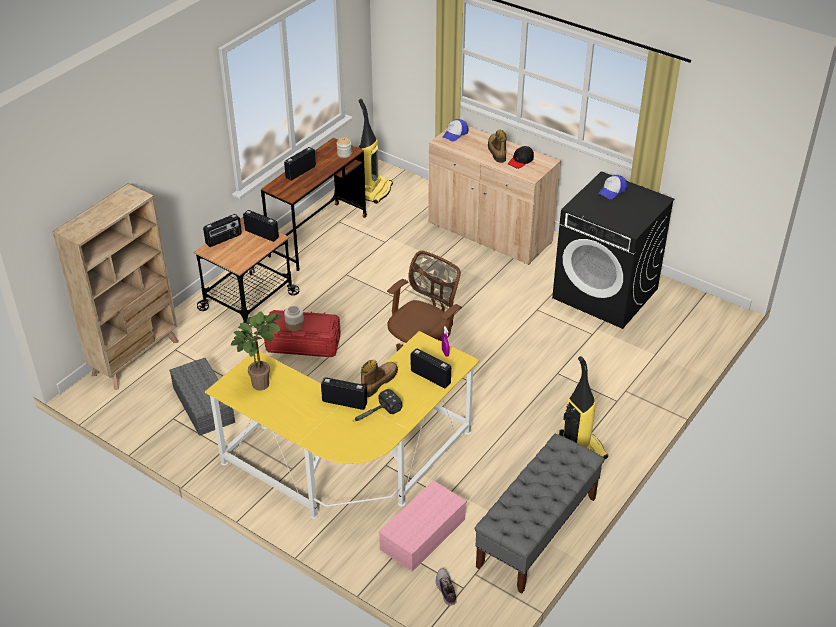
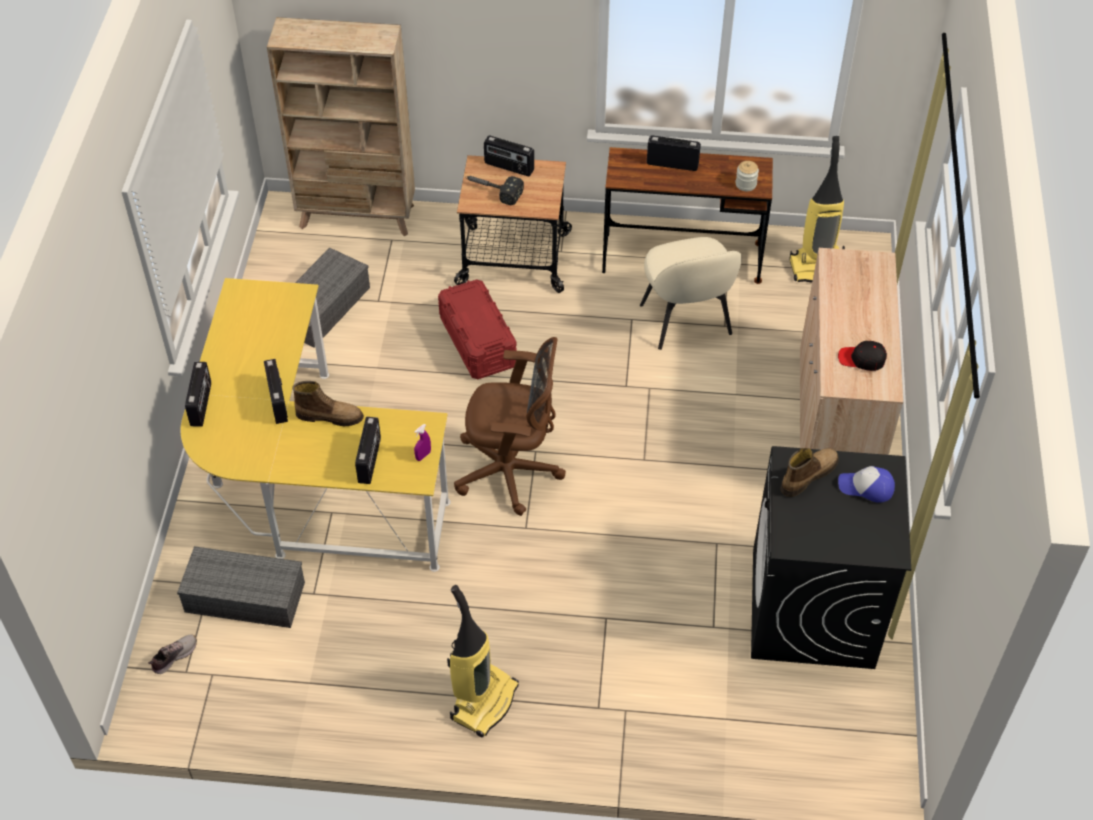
camera: 60 degrees right, 10 degrees up
potted plant [231,311,281,390] -> none
radio [243,210,279,242] -> radio moved to [185,362,211,427]
jar [284,306,304,331] -> none
hammer [353,389,402,422] -> hammer moved to [465,176,524,205]
pink storage box [378,480,467,572] -> grey storage box [177,546,305,628]
cap [442,119,469,142] -> none
grey bench [475,434,605,593] -> none
boot [488,129,507,163] -> boot moved to [780,448,839,497]
none -> beige chair [640,237,742,350]

